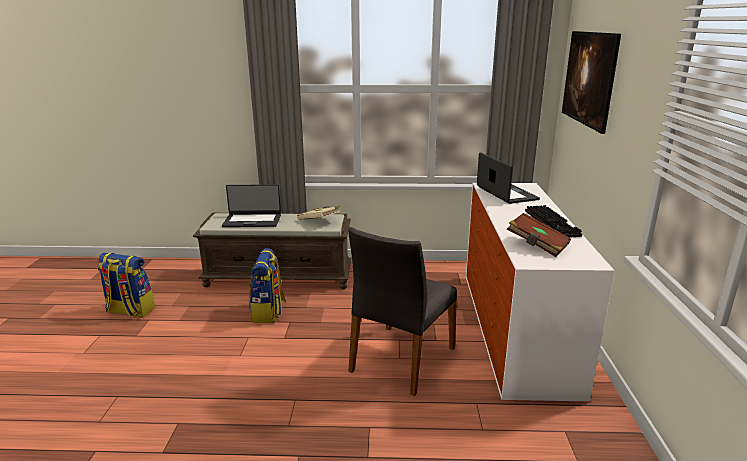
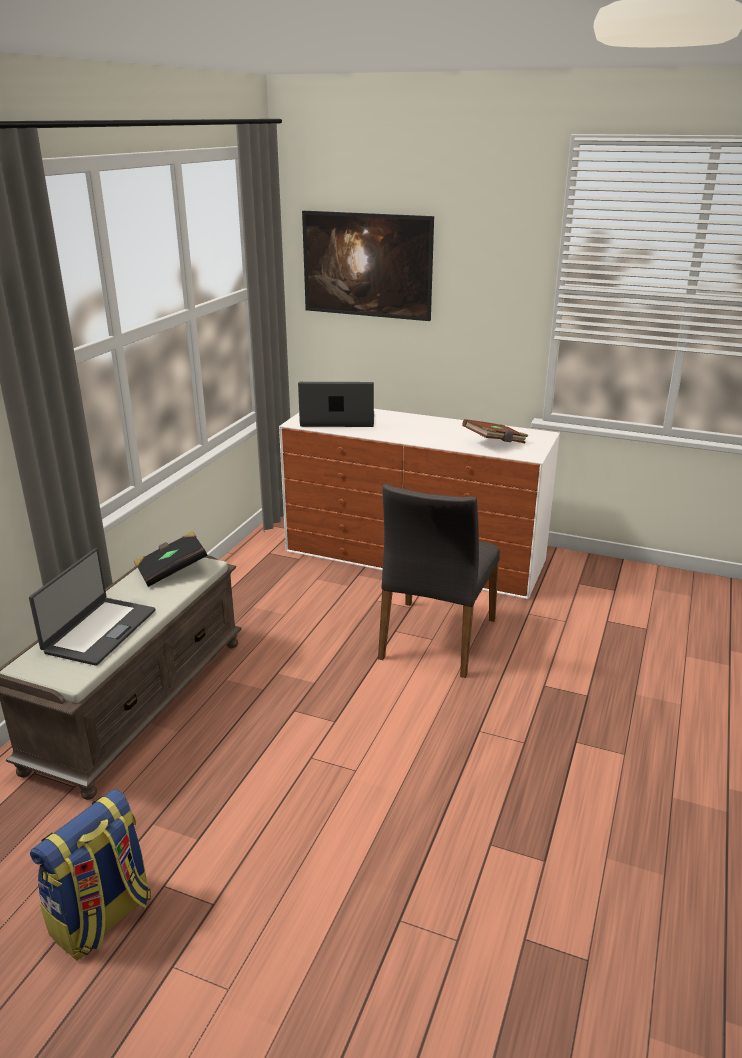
camera: 70 degrees left, 5 degrees up
backpack [249,248,285,323] -> none
beige book [297,206,341,220] -> black book [134,531,208,587]
grey chair [348,227,457,396] -> grey chair turned 60 degrees clockwise [378,484,500,678]
keyboard [525,205,582,238] -> none

